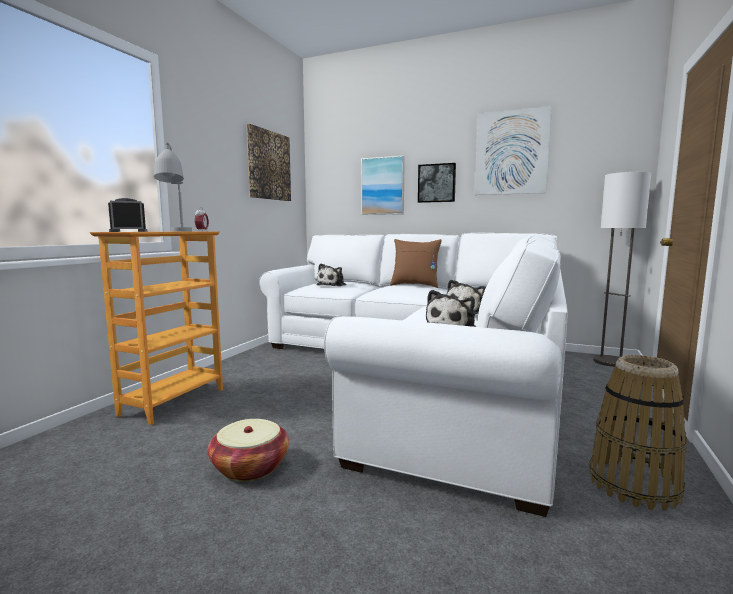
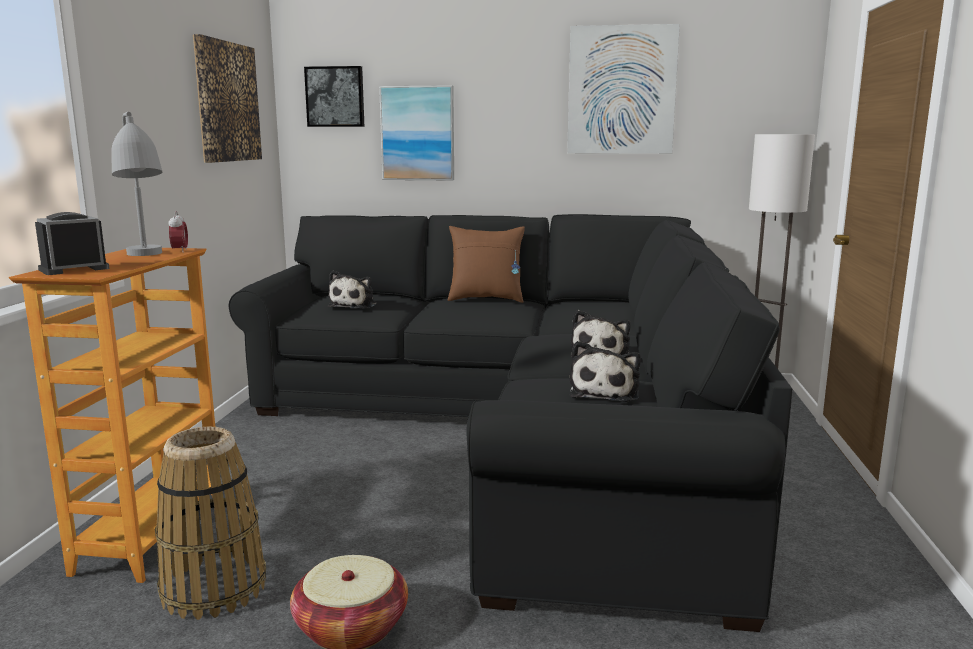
camera: 15 degrees left, 5 degrees up
white sofa [259,233,568,517] -> black sofa [229,214,792,632]
picture [418,163,456,203] -> picture moved to [304,66,364,127]
basket [589,355,687,511] -> basket moved to [155,427,266,620]

